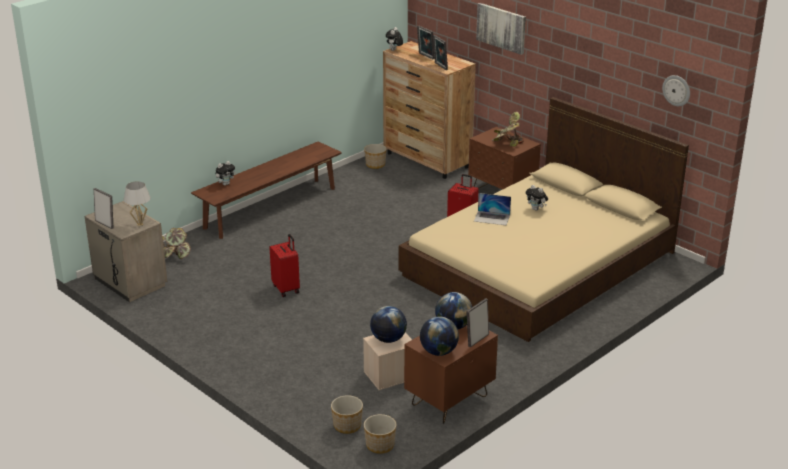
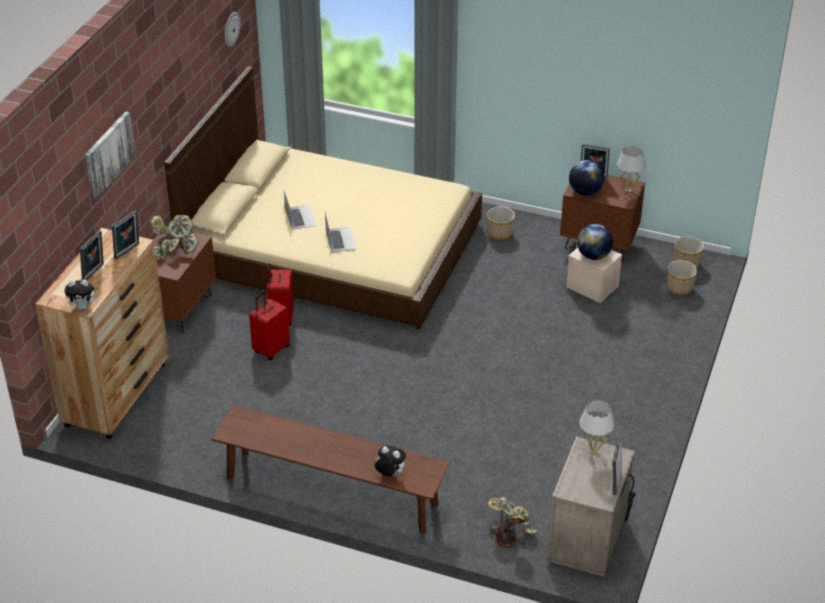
camera: 115 degrees left, 10 degrees up
red suitcase [269,234,300,297] -> red suitcase moved to [249,292,290,360]
planter [364,144,387,169] -> planter moved to [487,207,515,240]
globe [420,317,459,356] -> white table lamp [617,146,645,192]
plush toy [526,185,548,211] -> laptop [284,191,317,230]

